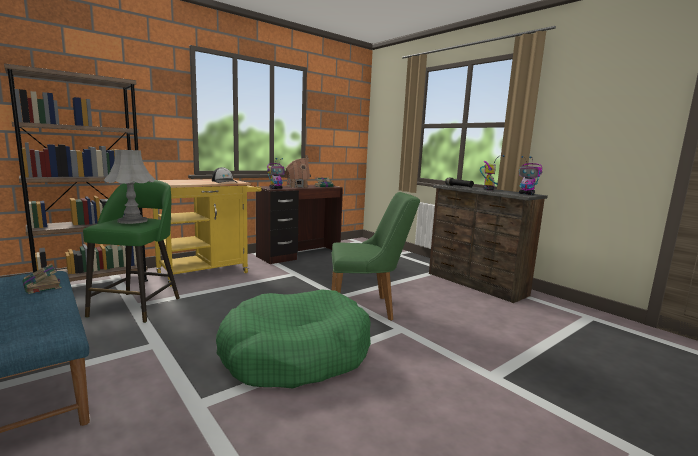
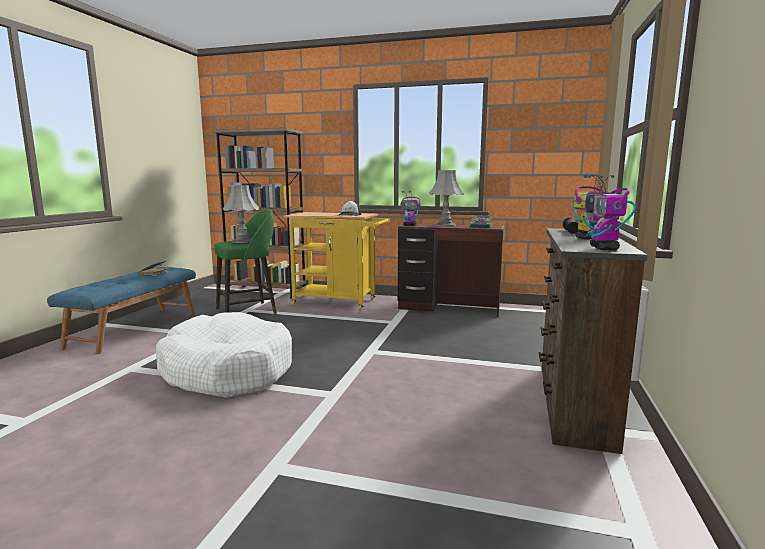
camera: 55 degrees right, 0 degrees up
green dog bed [216,289,371,389] -> white dog bed [156,312,292,398]
toy house [285,155,310,188] -> grey table lamp [429,170,463,227]
green chair [331,192,420,321] -> none

